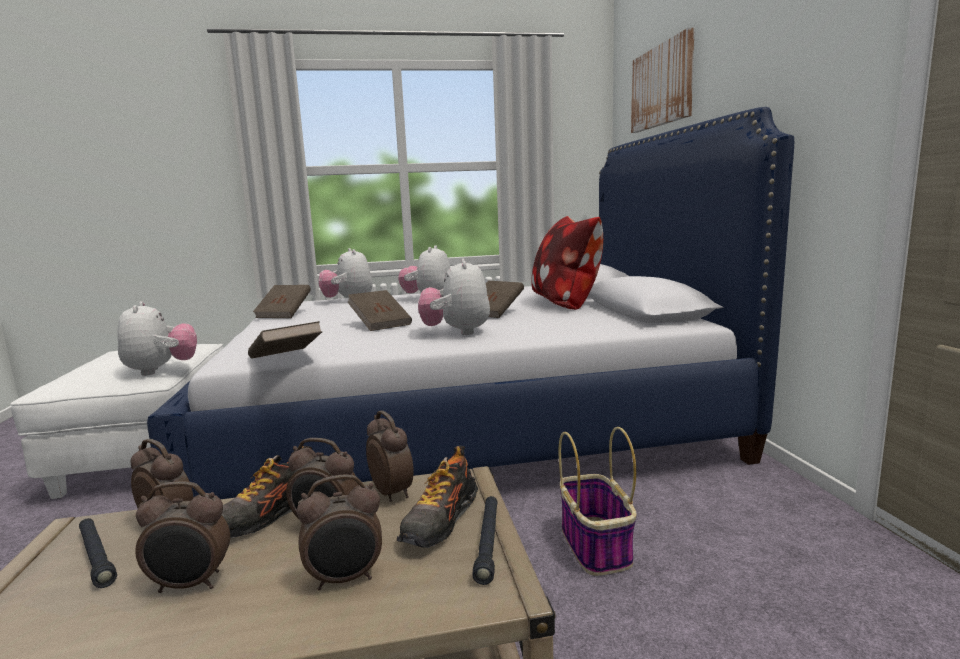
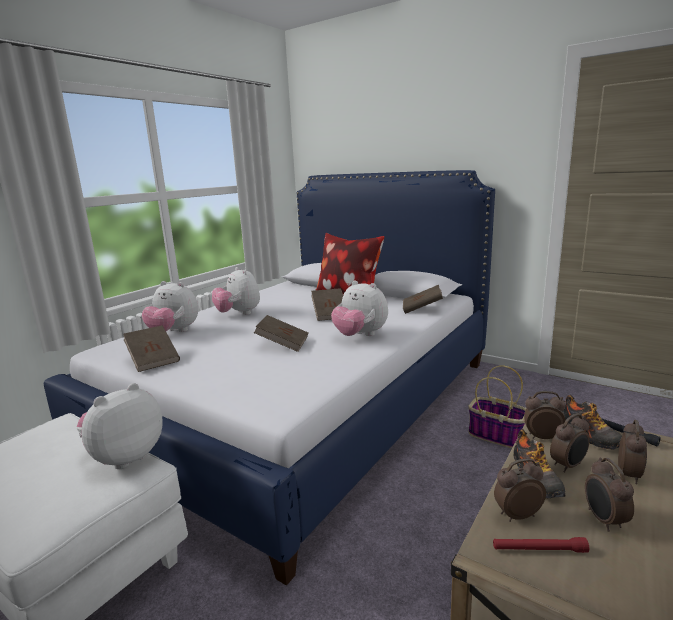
camera: 45 degrees left, 5 degrees up
black flashlight [79,518,117,588] -> red flashlight [493,537,589,553]
plush toy [117,301,197,376] -> plush toy turned 75 degrees counterclockwise [77,383,163,469]
alarm clock [135,481,230,593] -> alarm clock turned 135 degrees clockwise [585,457,634,532]
brown book [248,321,323,359] -> brown book moved to [403,285,443,314]
picture [631,27,695,133] -> none

